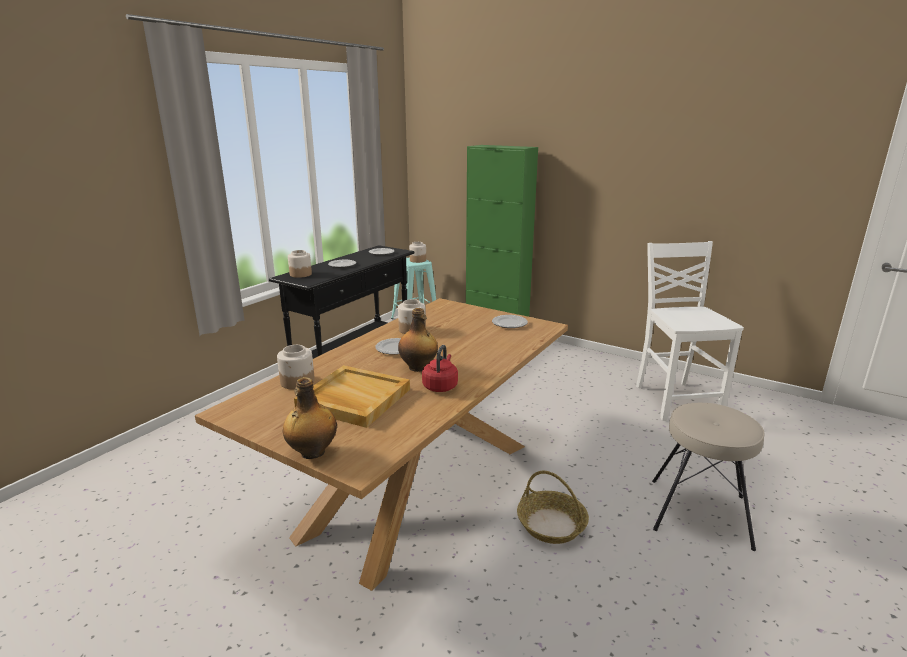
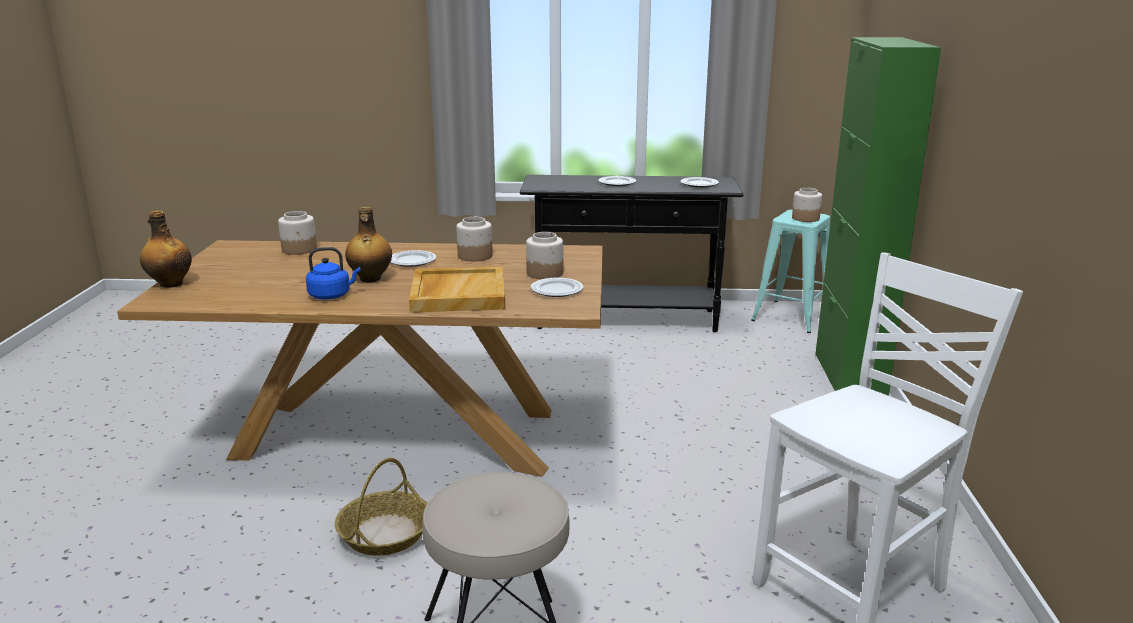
camera: 60 degrees right, 0 degrees up
jar [288,250,312,278] -> jar moved to [526,232,563,279]
beige tray [294,365,410,428] -> beige tray moved to [409,266,505,313]
red kettle [422,345,458,392] -> blue kettle [306,247,361,300]

